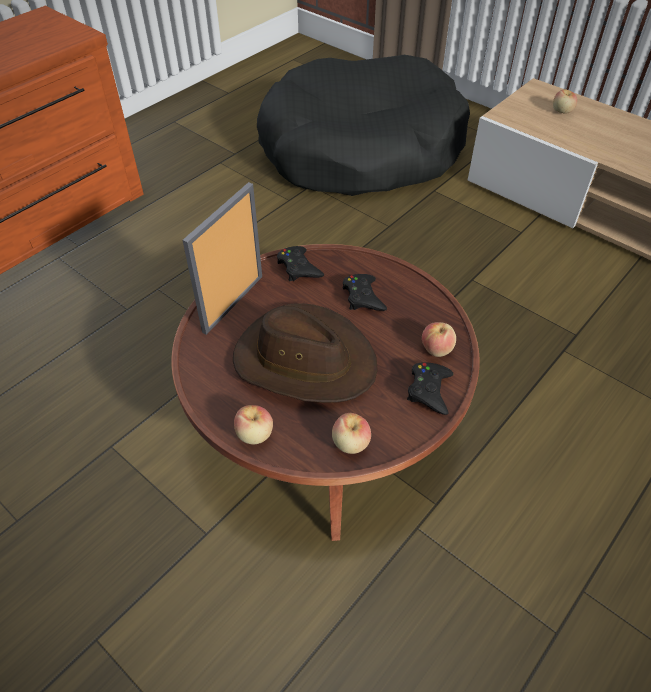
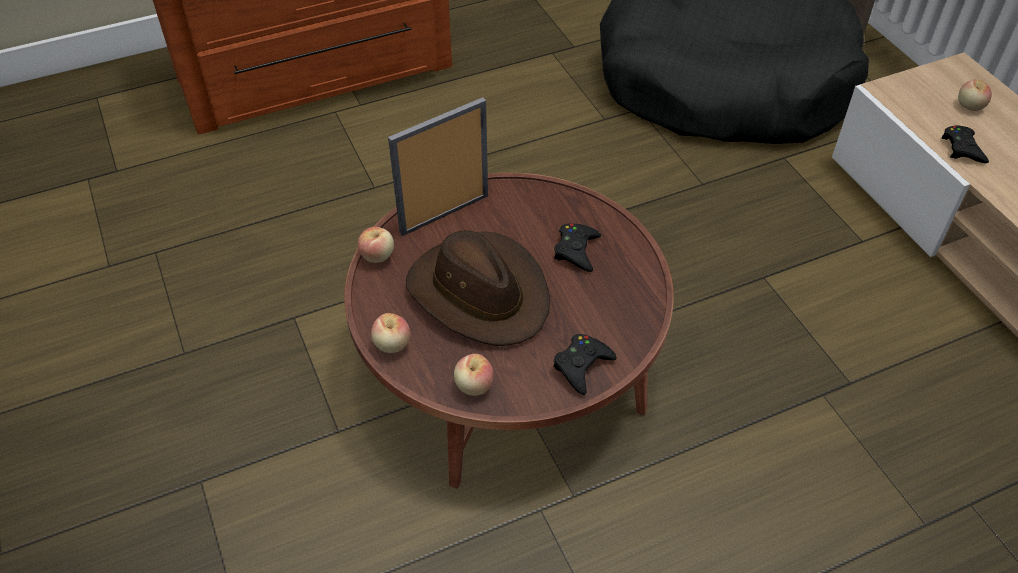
camera: 25 degrees right, 0 degrees up
black game controller [277,246,324,281] -> black game controller moved to [941,126,989,163]
apple [422,322,456,357] -> apple moved to [358,227,394,263]

